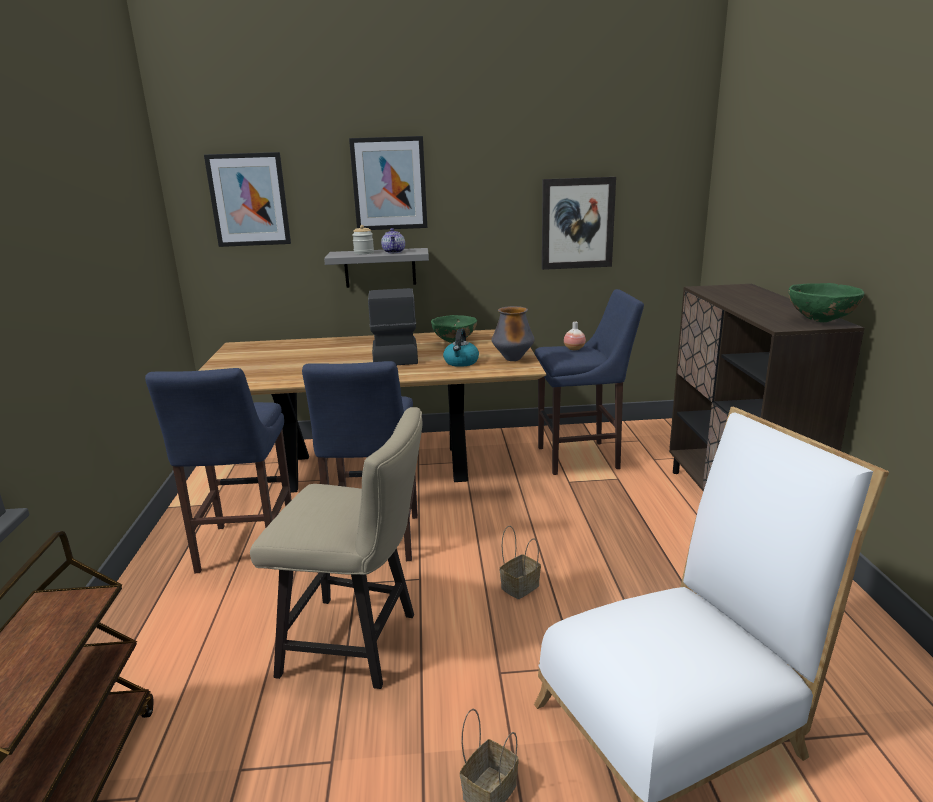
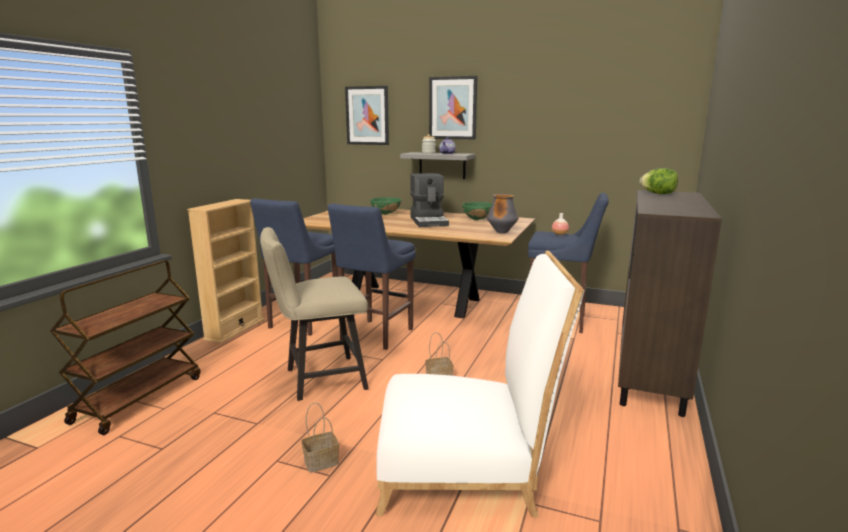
camera: 25 degrees right, 5 degrees down
beige chair [250,407,422,689] -> beige chair turned 120 degrees clockwise [260,227,369,401]
coffee machine [368,288,418,365] -> coffee machine turned 150 degrees clockwise [410,173,449,227]
kettle [443,329,479,367] -> none
picture [542,177,616,270] -> none
green bowl [788,283,864,322] -> green bowl moved to [370,197,402,215]
none -> beige bookcase [187,199,265,343]
none -> lettuce [640,168,678,194]

